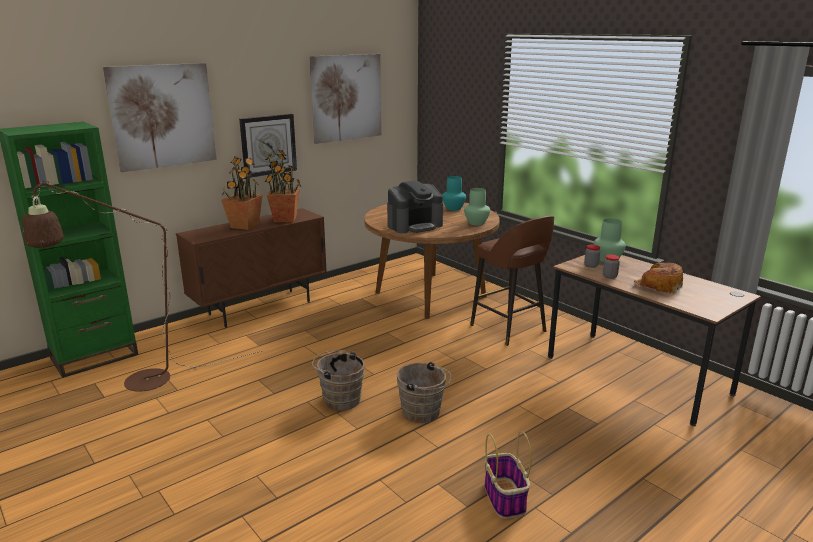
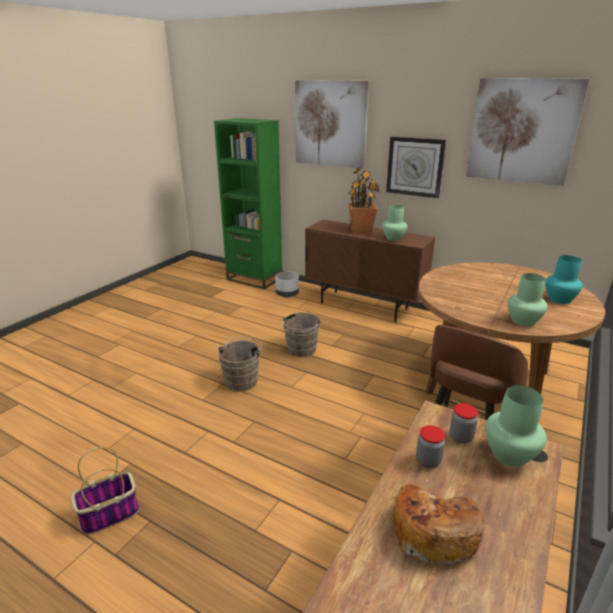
camera: 70 degrees right, 5 degrees up
brown floor lamp [22,181,262,392] -> none
potted plant [265,150,301,223] -> green vase [382,205,407,241]
coffee machine [387,181,443,233] -> none
brown bucket [397,362,451,423] -> brown bucket moved to [281,312,321,357]
none -> grey planter [275,272,299,297]

